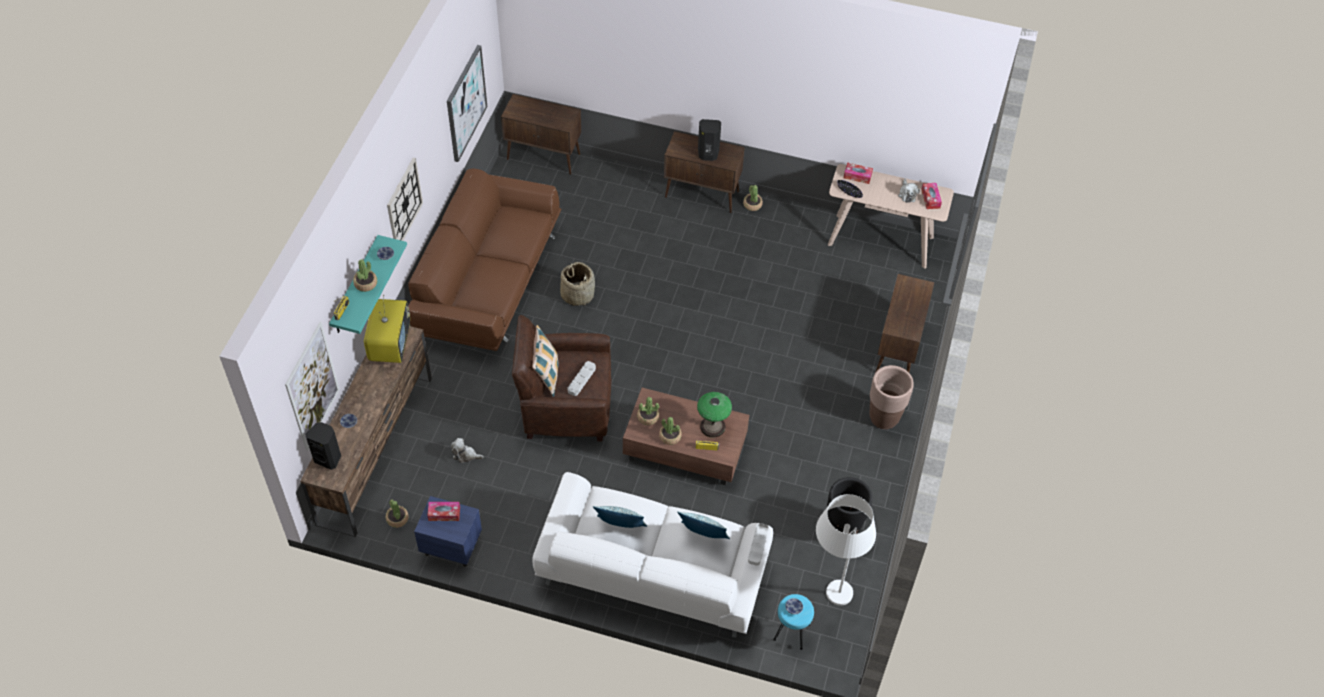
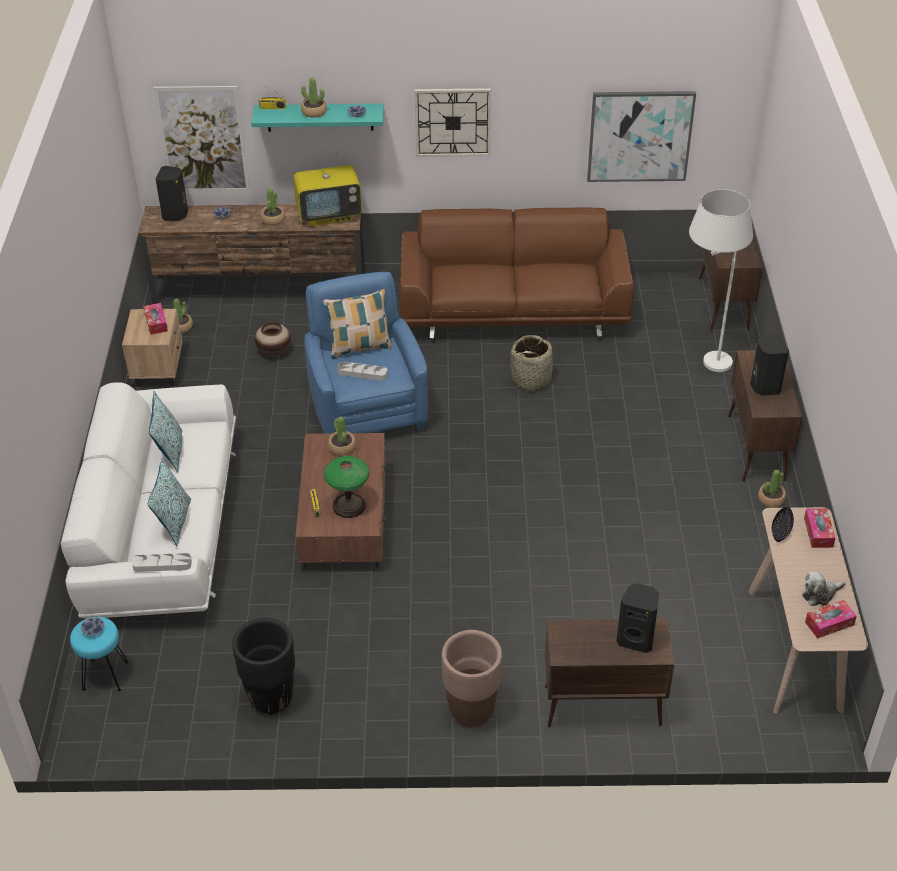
camera: 75 degrees right, 10 degrees down
blue nightstand [414,496,482,567] -> beige nightstand [122,309,182,387]
plush toy [451,438,484,463] -> vase [255,322,291,356]
brown armchair [512,315,612,441] -> blue armchair [304,272,428,434]
potted plant [659,417,682,445] -> potted plant moved to [261,188,285,225]
white floor lamp [816,494,876,606] -> white floor lamp moved to [689,189,753,372]
none -> black speaker [617,583,659,653]

